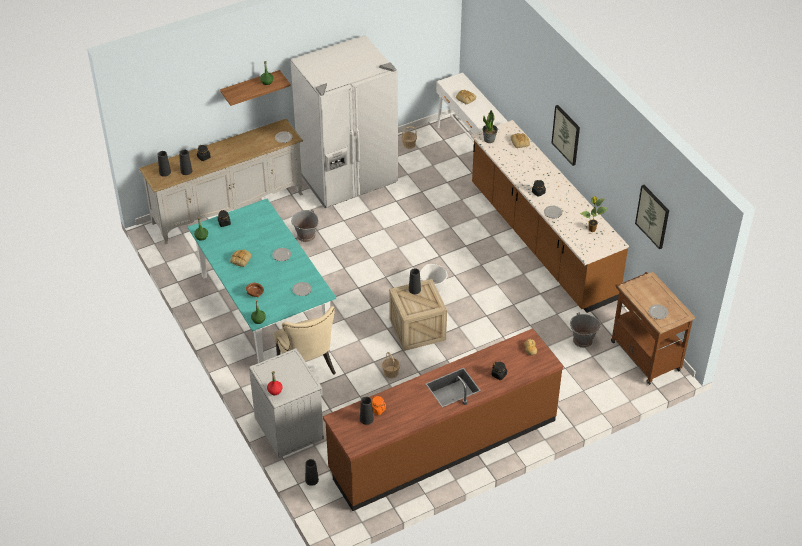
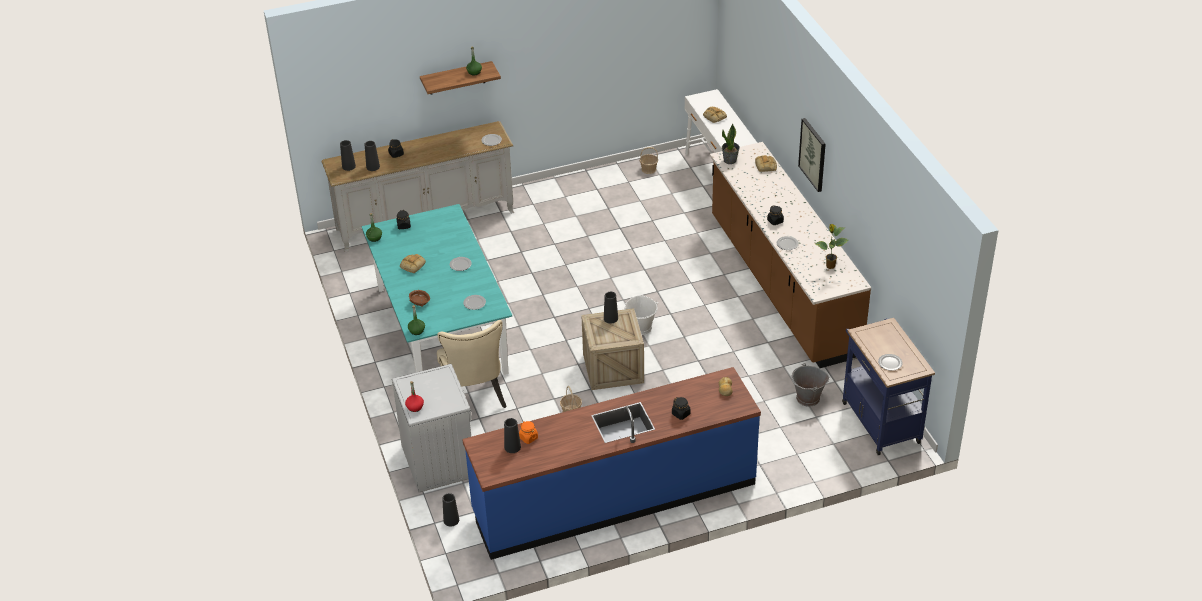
camera: 10 degrees right, 5 degrees down
white fridge [290,35,398,208] -> none
grey bucket [291,210,318,242] -> none
brown counter [323,328,563,511] -> blue counter [462,367,761,560]
brown cart [611,272,696,385] -> blue cart [842,318,935,455]
picture [635,185,669,249] -> none

